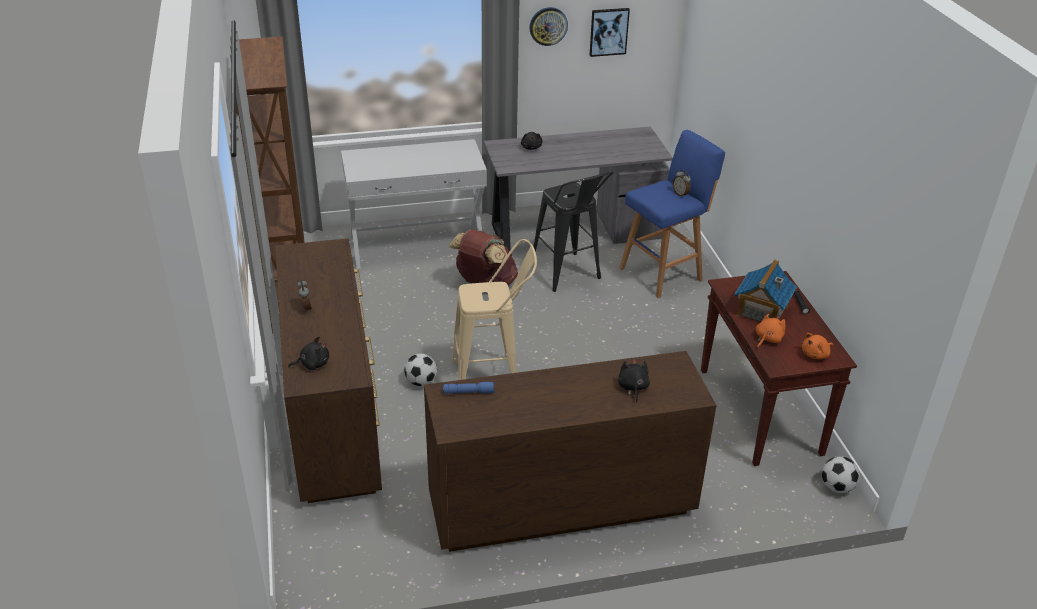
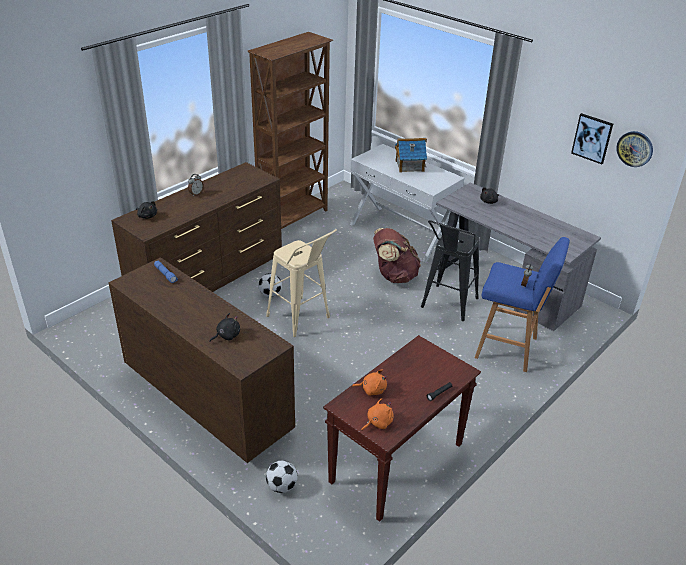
camera: 55 degrees right, 0 degrees up
wall clock [529,7,568,46] -> wall clock moved to [616,131,653,167]
toy house [734,259,797,322] -> toy house moved to [395,138,427,173]
orange plush toy [802,333,833,359] -> orange plush toy turned 120 degrees clockwise [361,398,394,431]
football [822,456,860,493] -> football moved to [266,460,298,493]

